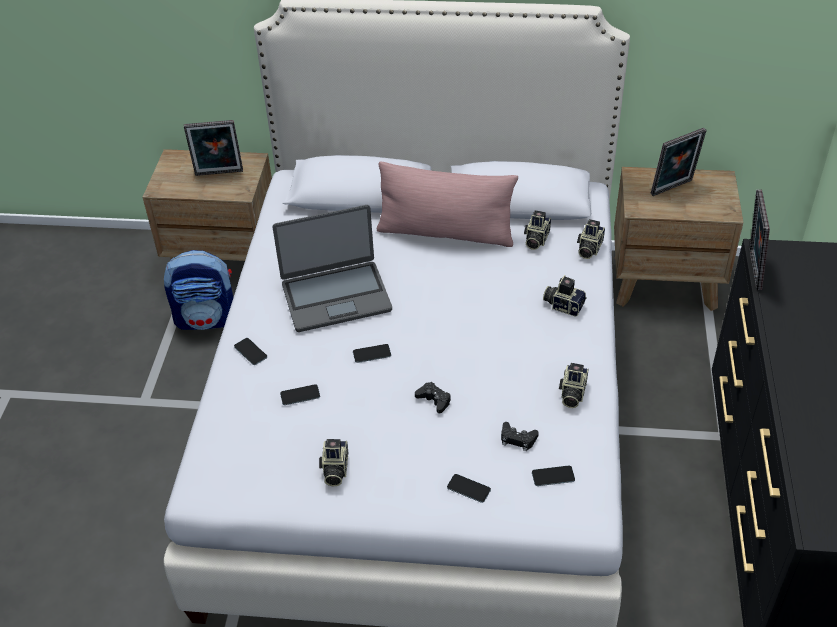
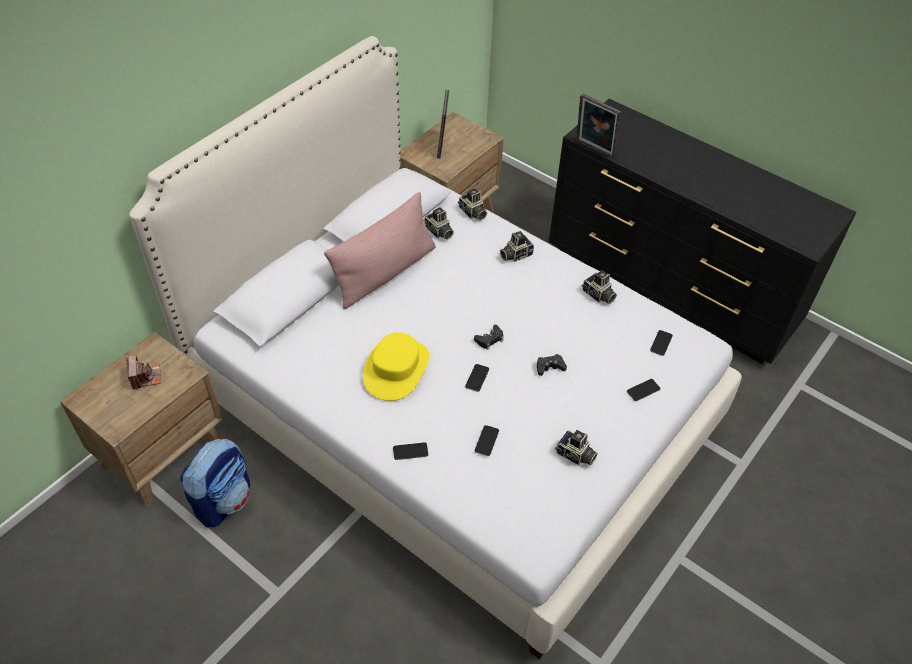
camera: 60 degrees left, 5 degrees up
picture frame [184,120,243,176] -> camera [126,355,161,390]
laptop [273,205,392,332] -> yellow hat [363,332,429,401]
black game controller [501,422,539,451] -> black game controller moved to [474,325,503,350]

